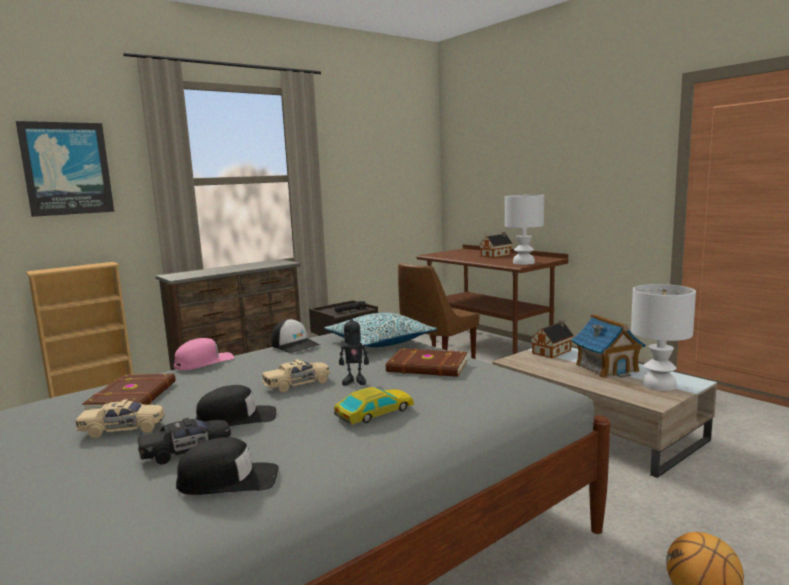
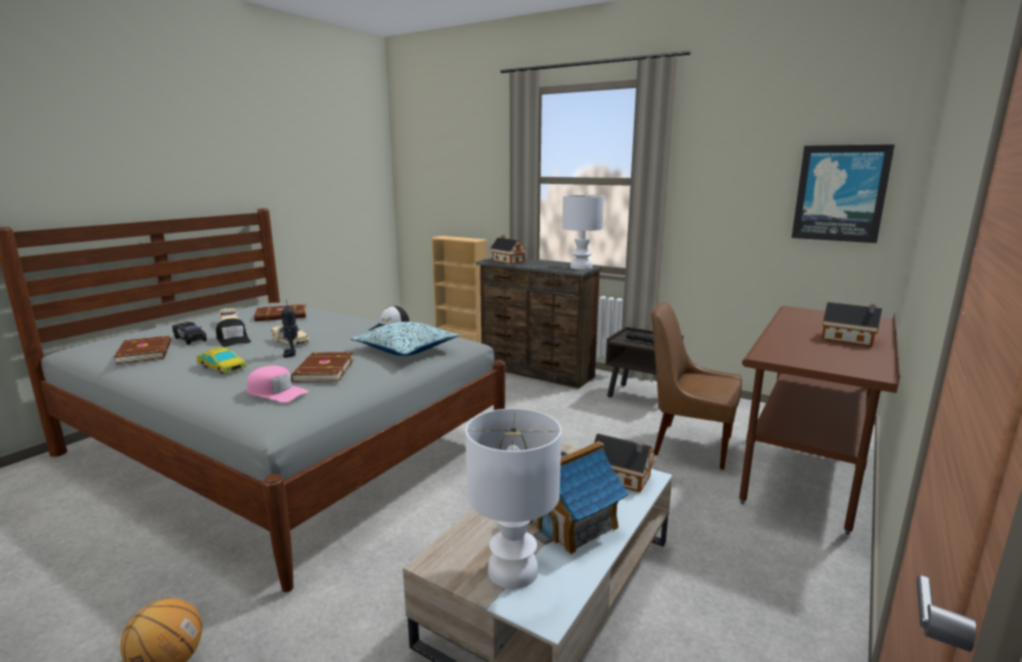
camera: 70 degrees right, 5 degrees up
picture [16,121,114,217] -> picture moved to [792,144,895,243]
pink cap [174,338,234,370] -> pink cap moved to [247,366,309,403]
black cap [176,437,279,495] -> brown book [114,336,171,364]
white table lamp [505,195,544,265] -> white table lamp moved to [562,195,604,269]
none -> toy house [490,235,526,264]

